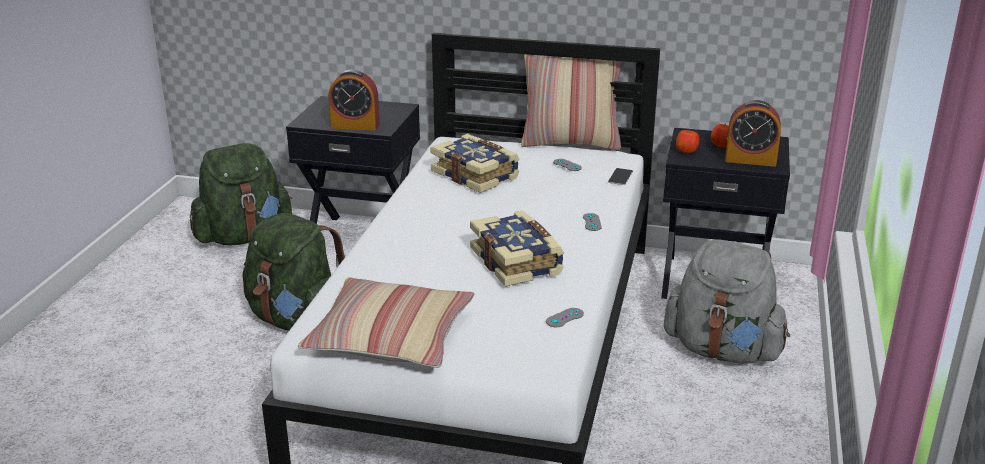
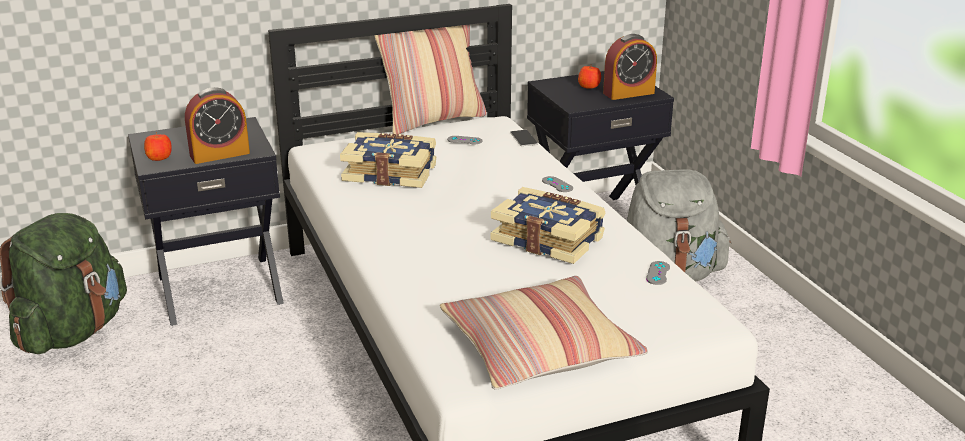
camera: 35 degrees left, 0 degrees up
green backpack [242,213,346,331] -> none
apple [676,128,700,153] -> apple moved to [144,132,172,161]

